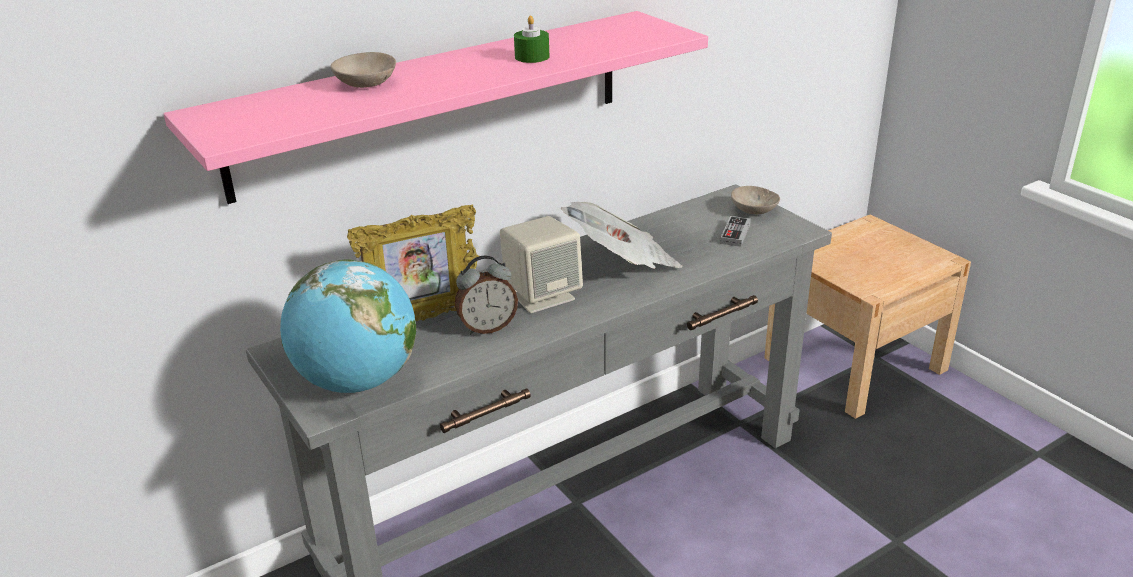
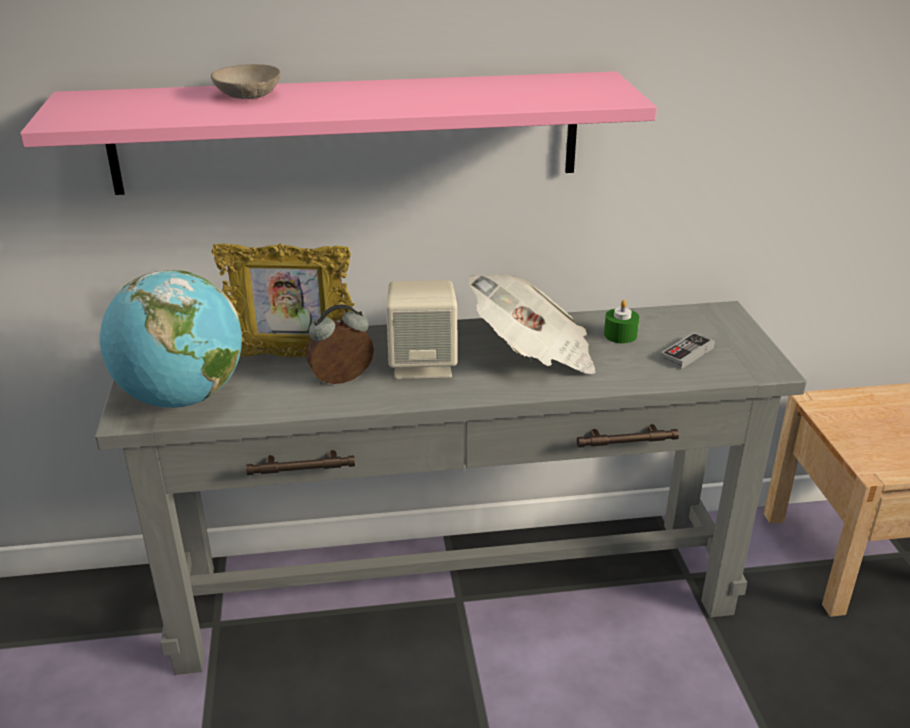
camera: 25 degrees right, 0 degrees up
alarm clock [455,256,518,334] -> alarm clock turned 150 degrees clockwise [306,304,374,384]
green candle [514,16,549,63] -> green candle moved to [604,300,639,343]
beige bowl [731,186,780,214] -> none

